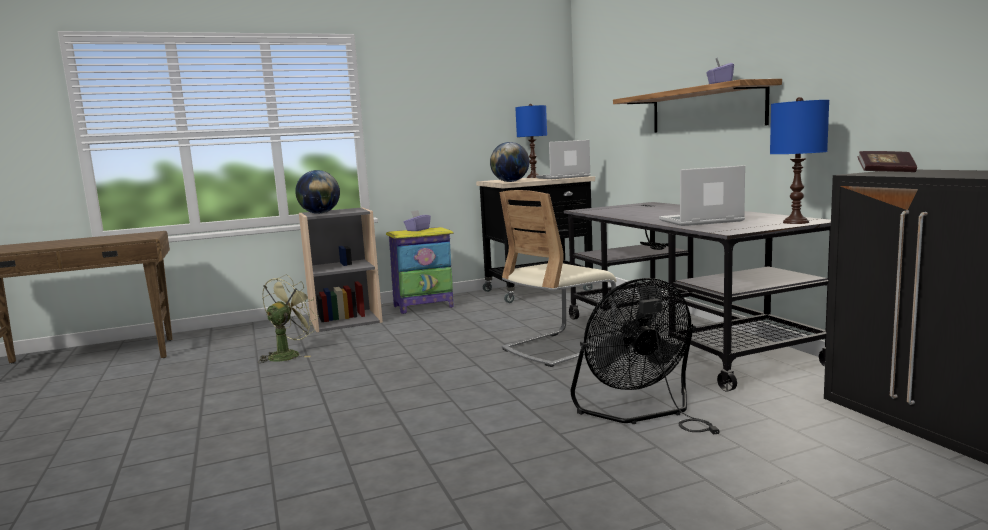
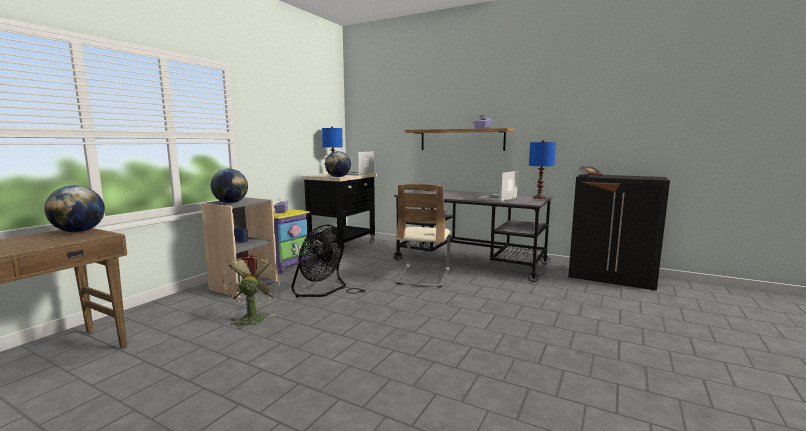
camera: 40 degrees left, 0 degrees up
black fan [571,278,719,434] -> black fan moved to [291,225,366,298]
none -> globe [45,186,105,232]

